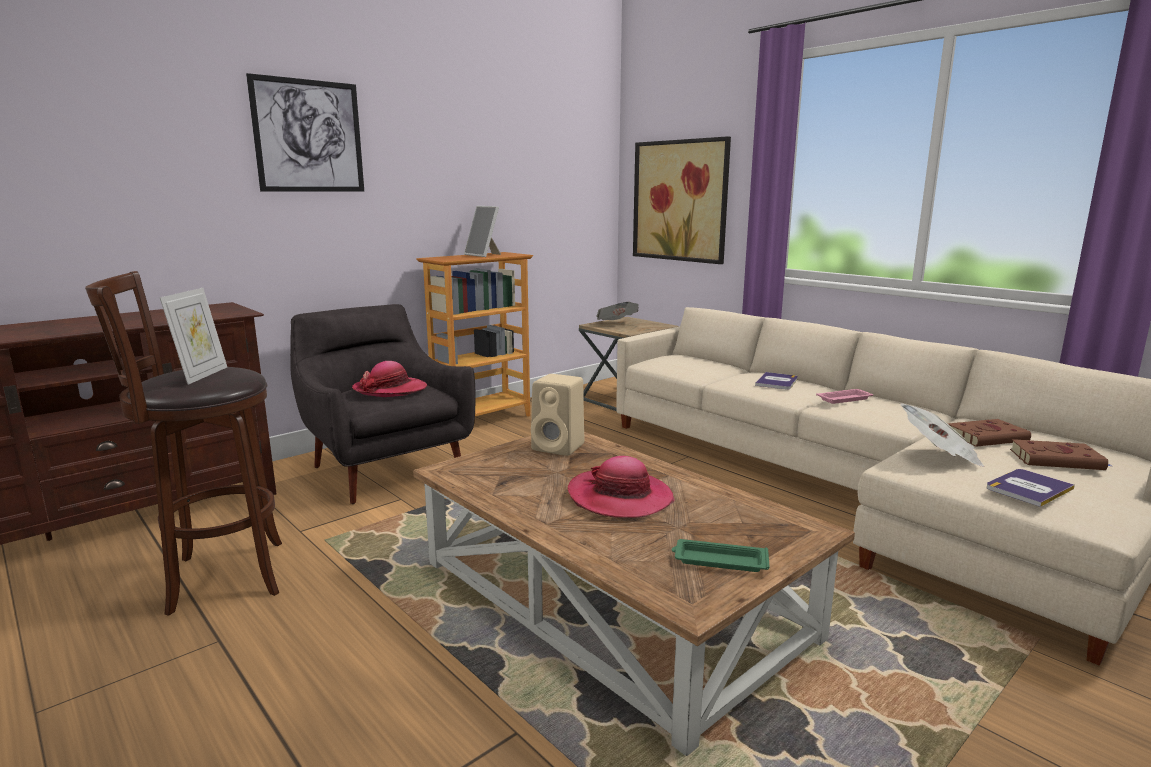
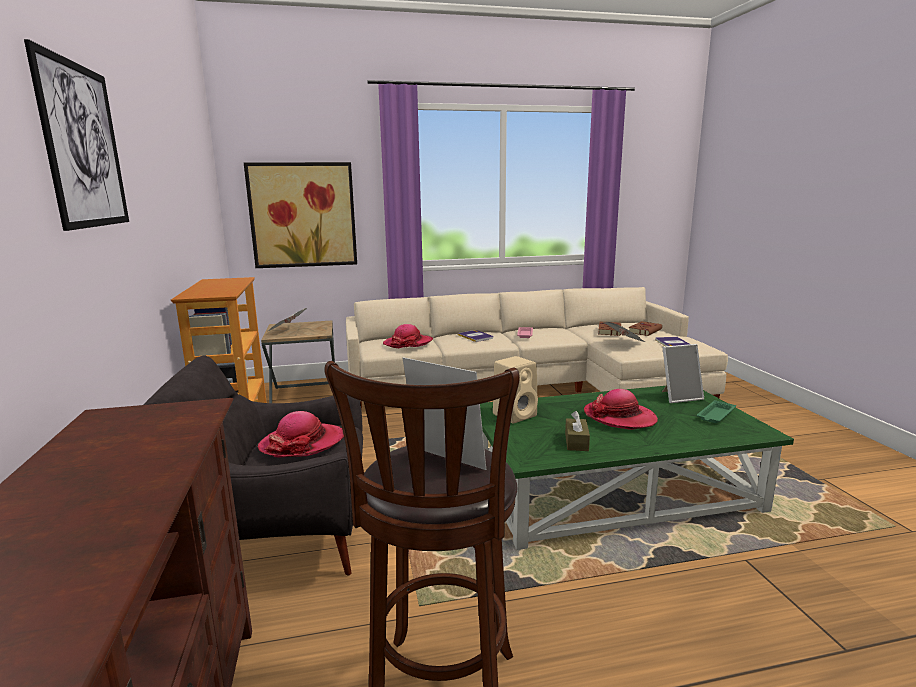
camera: 60 degrees left, 0 degrees up
brown coffee table [413,432,855,756] -> green coffee table [480,386,794,550]
picture frame [464,206,501,257] -> picture frame moved to [662,344,704,403]
none -> hat [383,324,433,348]
none -> brown tissue box [565,411,590,451]

